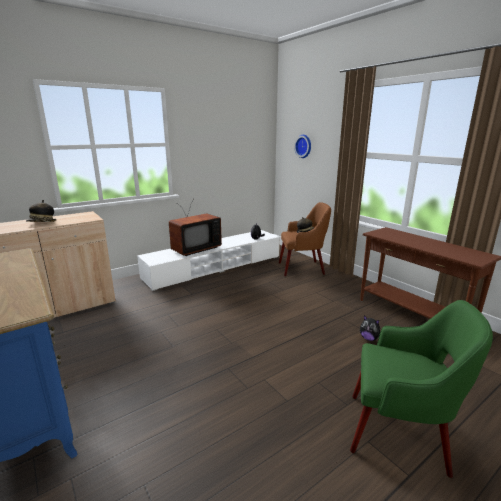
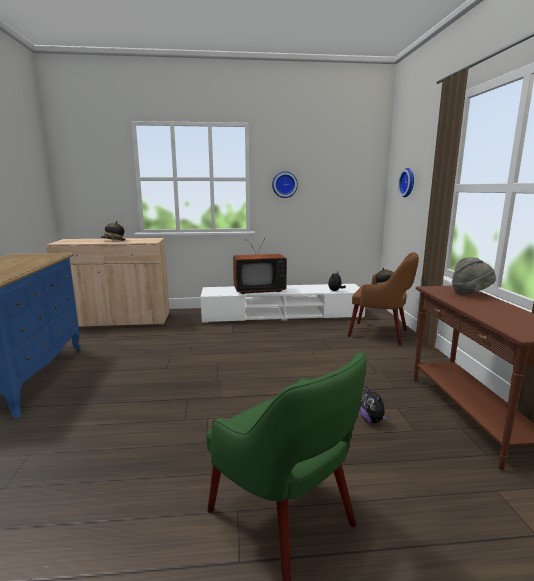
camera: 30 degrees right, 5 degrees down
none -> wall clock [272,171,298,198]
none -> grey hat [452,257,496,295]

